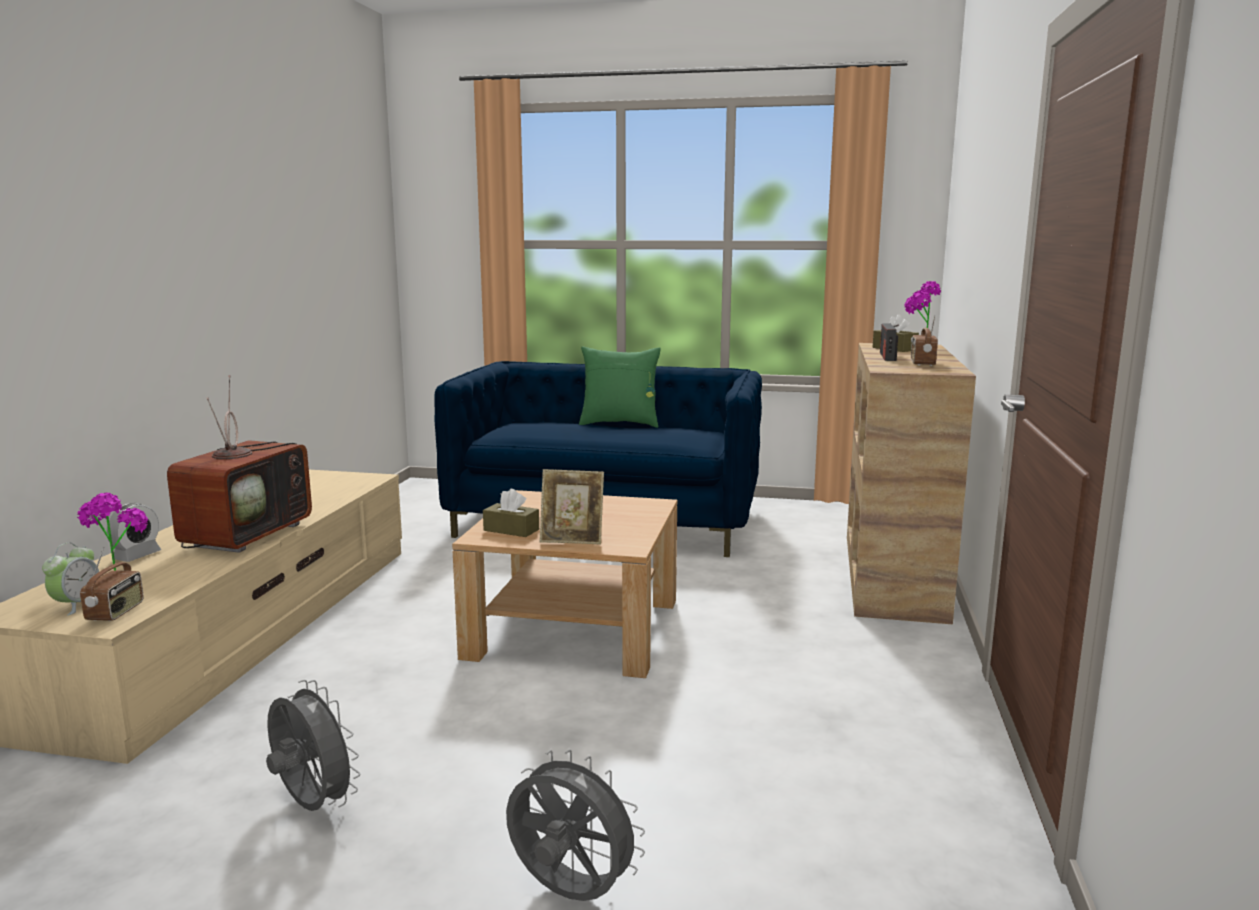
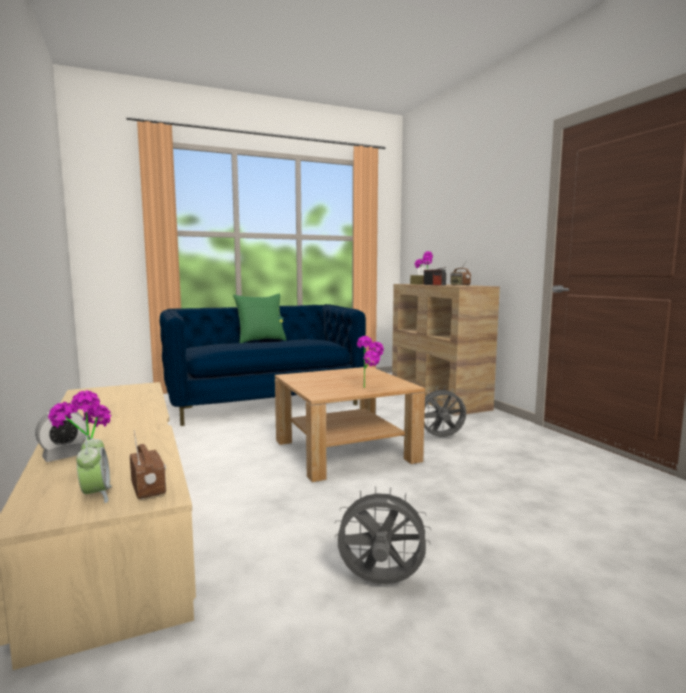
camera: 35 degrees left, 5 degrees down
alarm clock [107,503,161,562] -> alarm clock turned 60 degrees clockwise [35,410,87,462]
television [167,375,312,553] -> none
brown tissue box [483,489,539,537] -> none
grey fan [506,749,645,901] -> grey fan moved to [424,386,466,437]
picture frame [540,469,604,544] -> potted plant [357,336,384,388]

